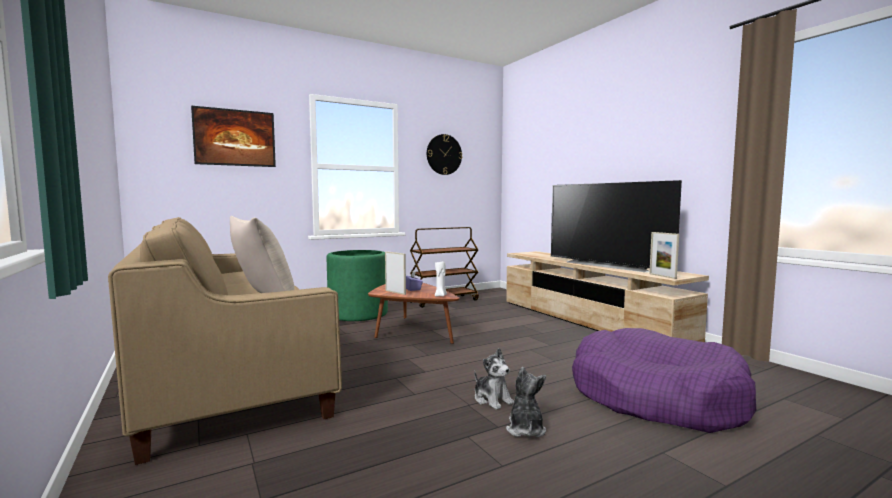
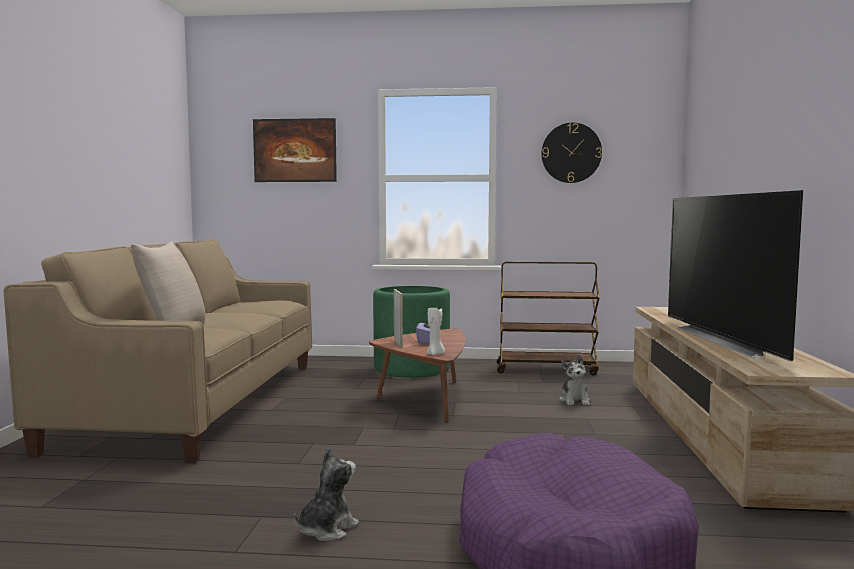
camera: 35 degrees right, 0 degrees up
plush toy [474,348,514,410] -> plush toy moved to [559,355,590,406]
picture frame [649,232,679,279] -> none

